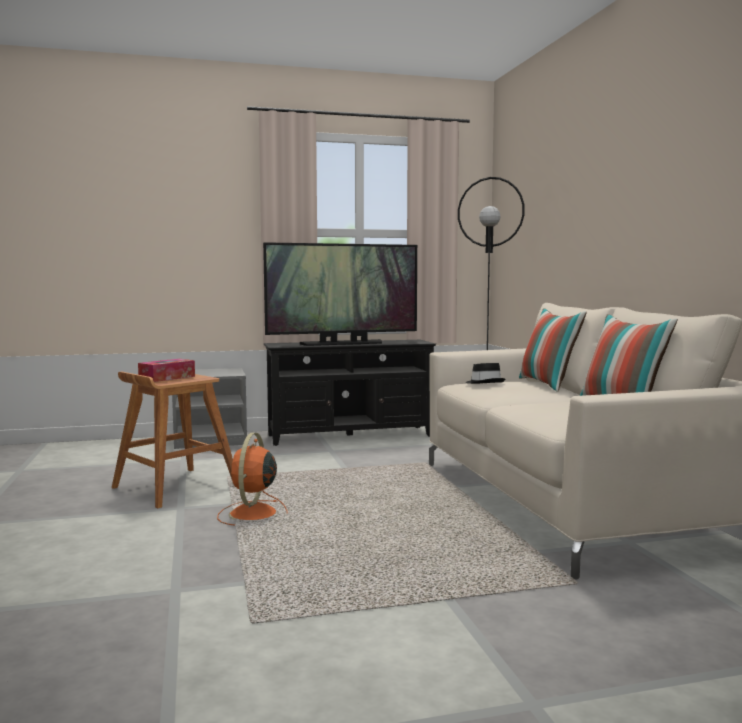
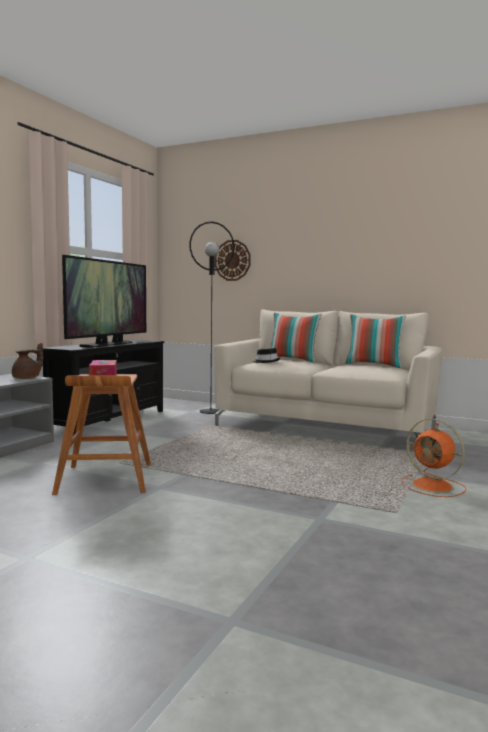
camera: 50 degrees left, 0 degrees up
orange fan [217,433,288,525] -> orange fan moved to [401,419,467,497]
none -> brown teapot [12,343,43,379]
none -> wall clock [215,240,251,281]

